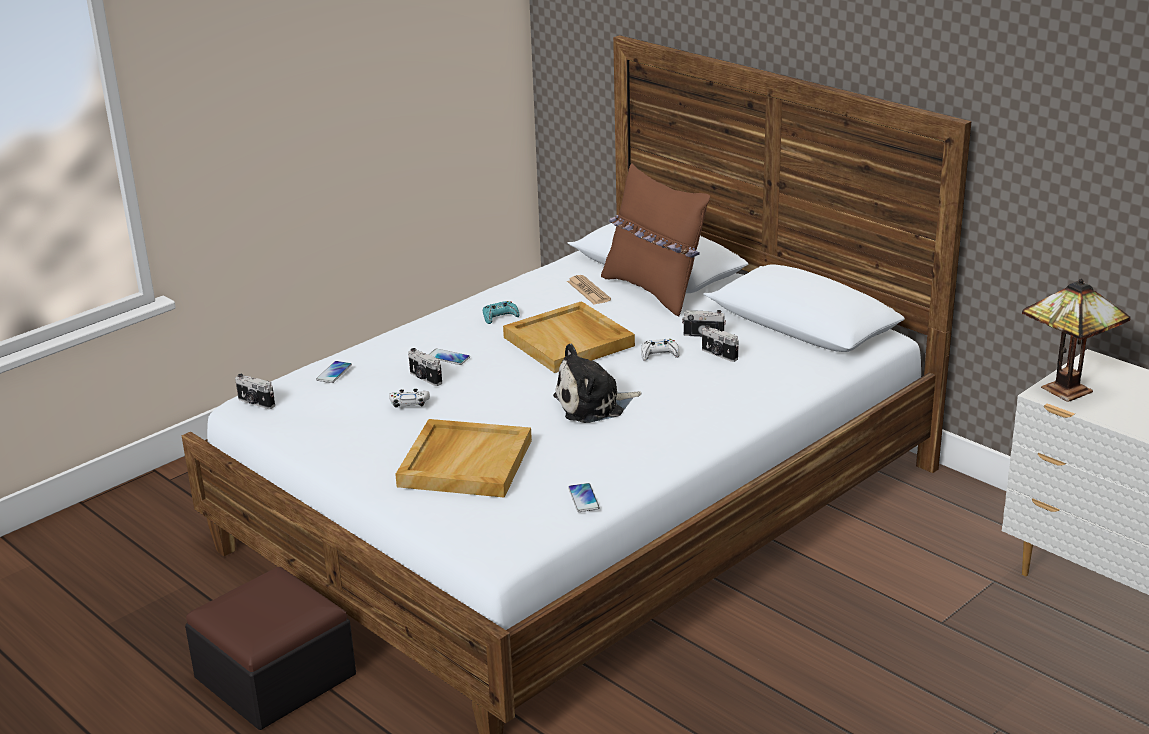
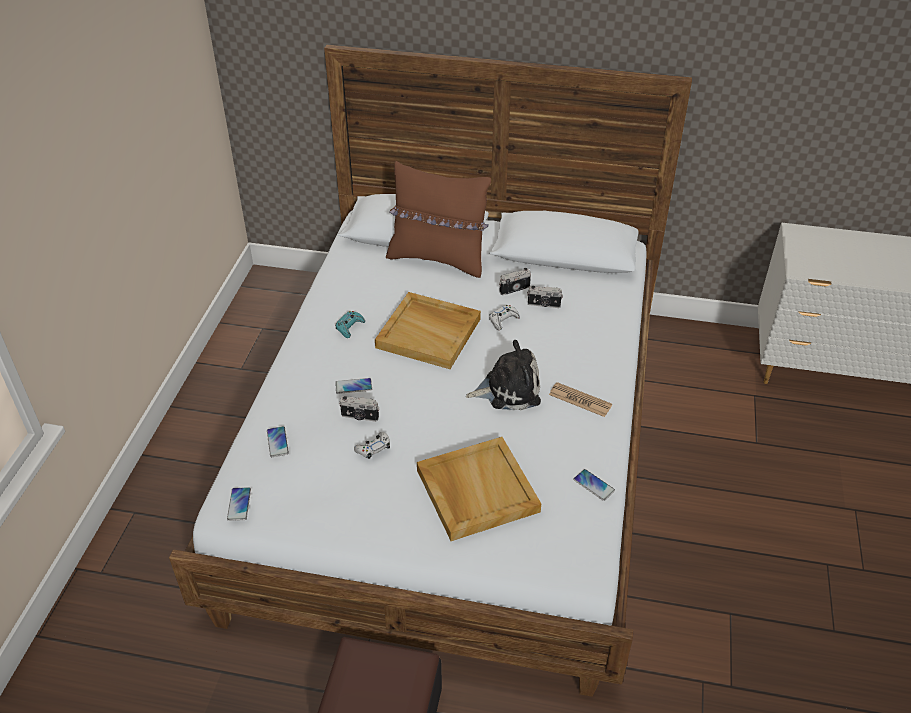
camera: 35 degrees left, 15 degrees up
camera [235,374,275,409] -> phone [227,487,251,521]
plush toy [553,343,641,423] -> plush toy turned 135 degrees counterclockwise [466,340,541,410]
newspaper [567,275,611,305] -> newspaper moved to [549,382,612,417]
table lamp [1022,279,1131,402] -> none

